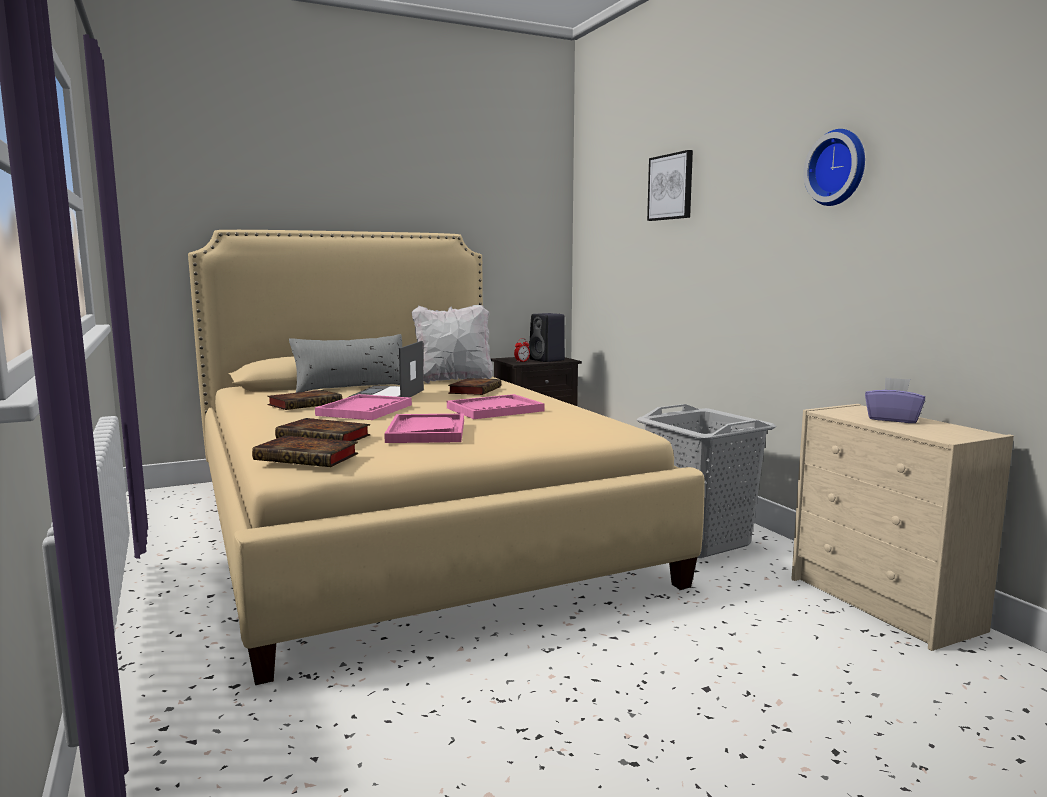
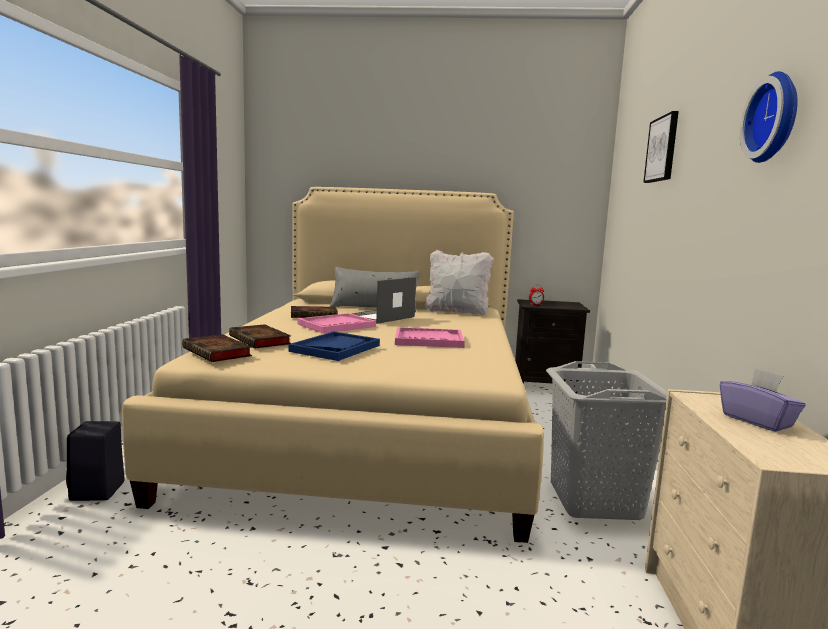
camera: 30 degrees right, 0 degrees up
pink tray [384,414,464,443] -> blue tray [288,331,380,361]
book [448,378,501,395] -> none
black speaker [529,313,565,362] -> black speaker moved to [66,421,125,501]

